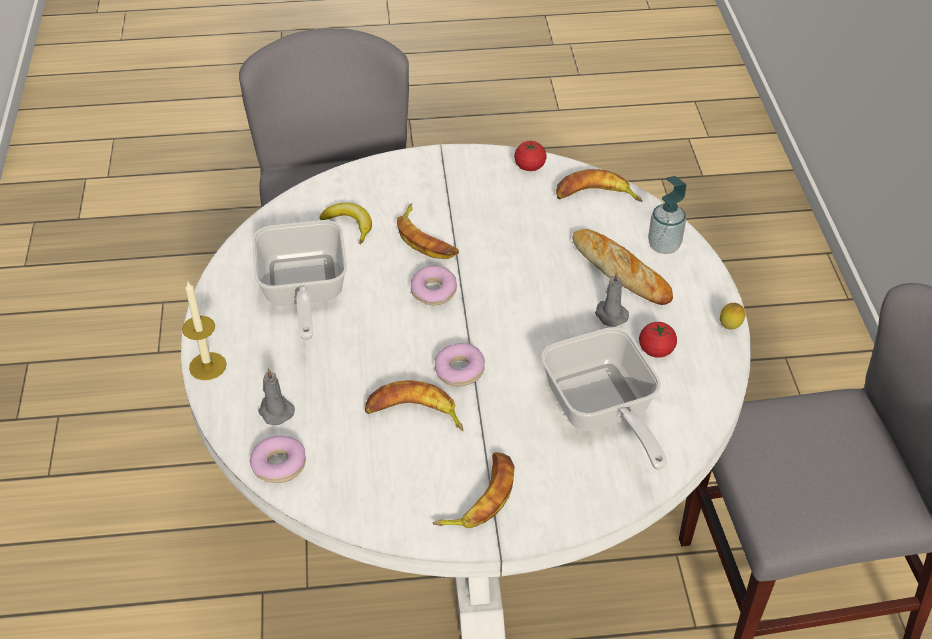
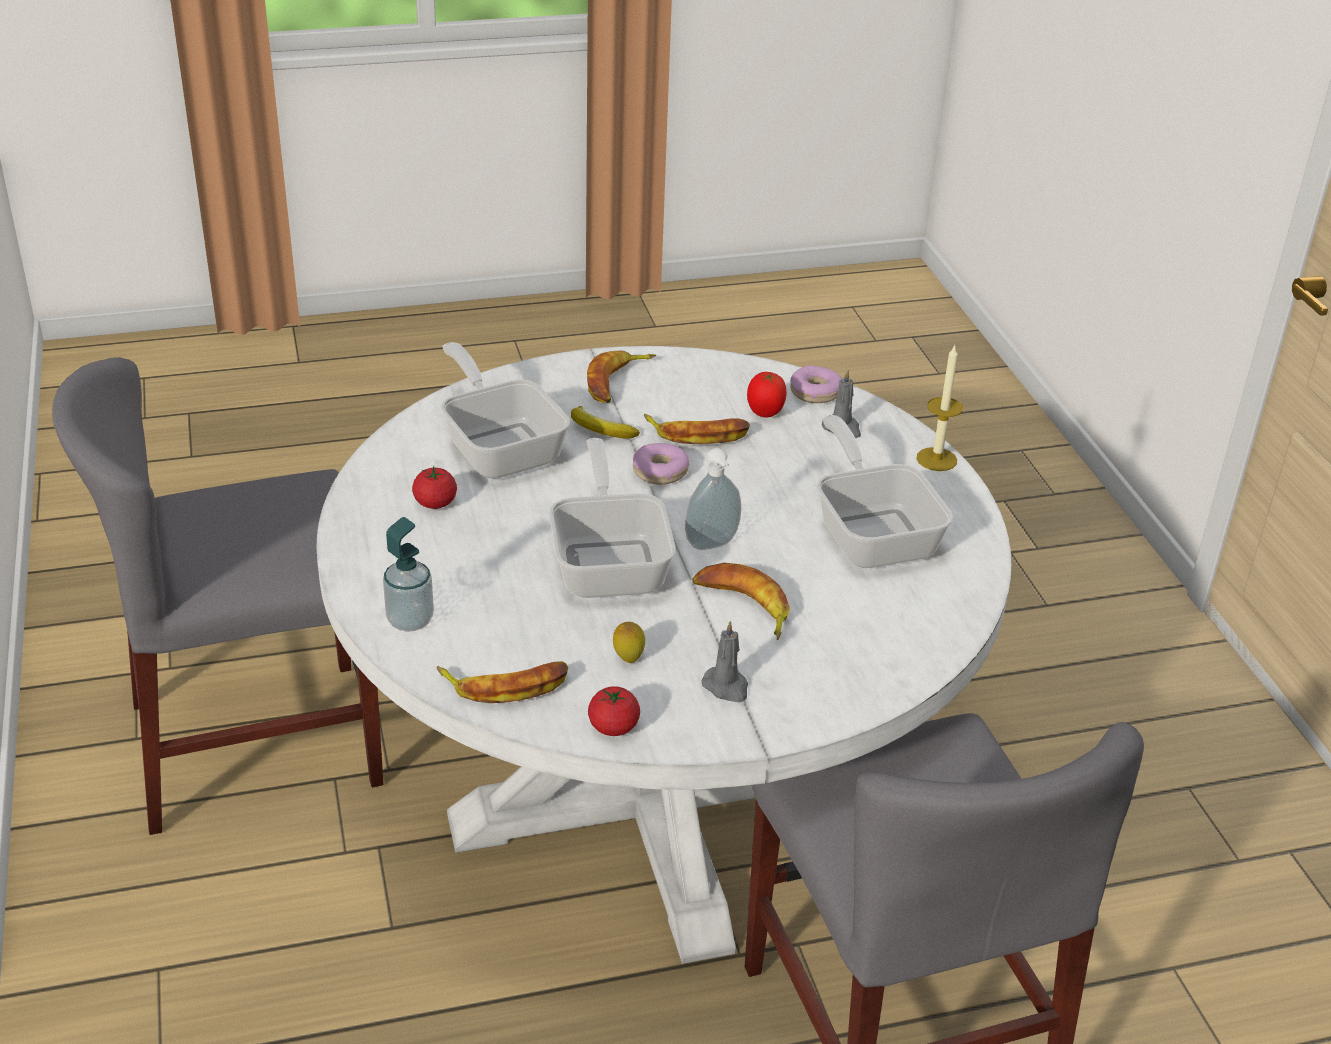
camera: 170 degrees right, 10 degrees down
banana [320,203,372,244] -> banana moved to [571,406,640,438]
donut [411,265,457,305] -> soap dispenser [685,448,741,550]
bread [572,229,673,305] -> none
grey candle [595,271,629,327] -> grey candle moved to [701,621,748,702]
lemon [720,303,745,329] -> lemon moved to [613,622,645,663]
none -> frying pan [549,438,676,598]
none -> tomato [747,372,787,417]

